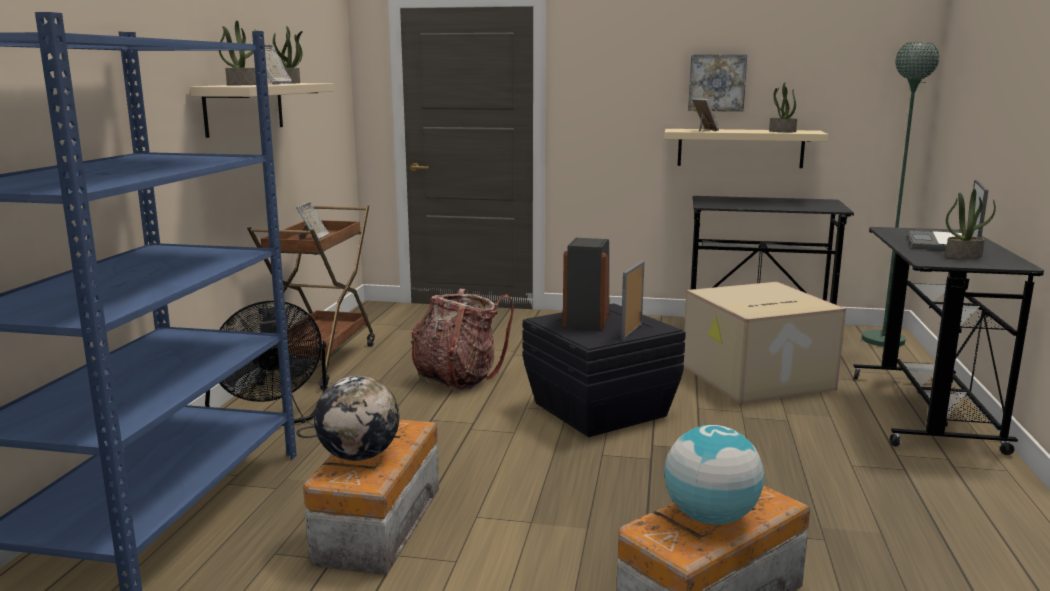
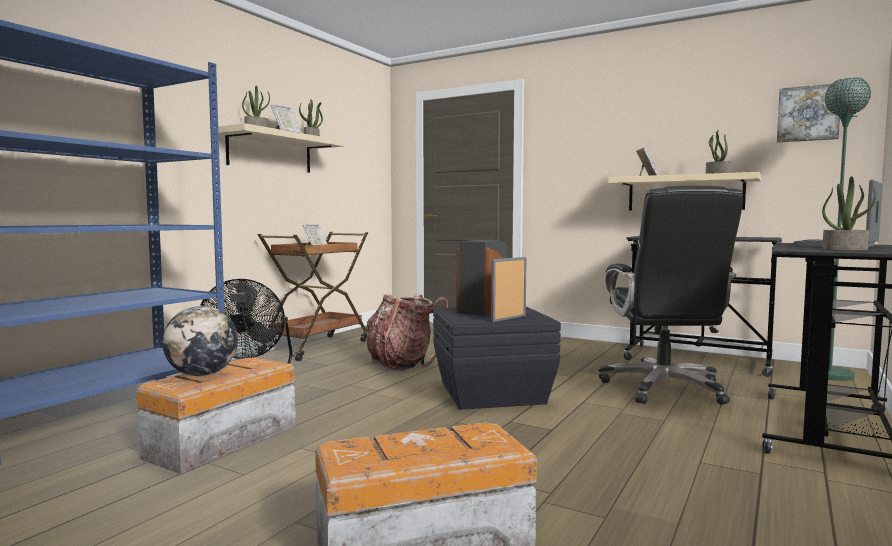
camera: 20 degrees right, 10 degrees down
globe [664,425,764,525] -> none
cardboard box [683,282,846,404] -> black office chair [598,186,743,405]
picture [688,54,747,112] -> picture moved to [777,84,840,143]

